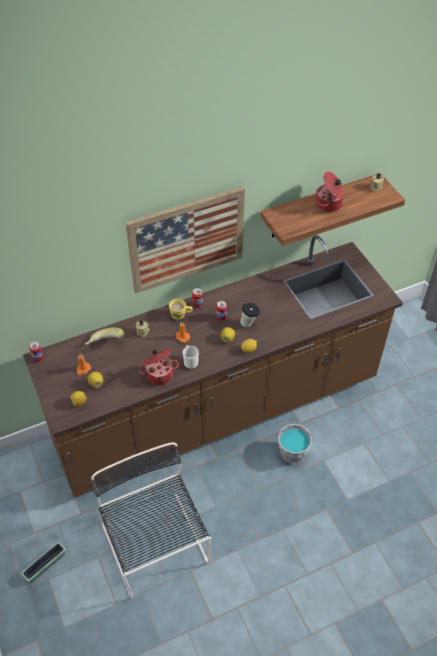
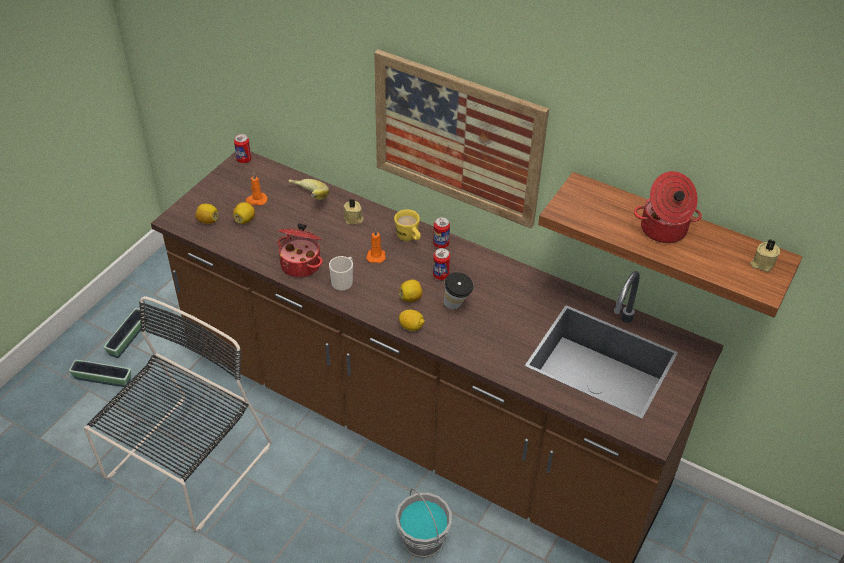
camera: 55 degrees right, 5 degrees down
none -> planter [104,308,148,358]

